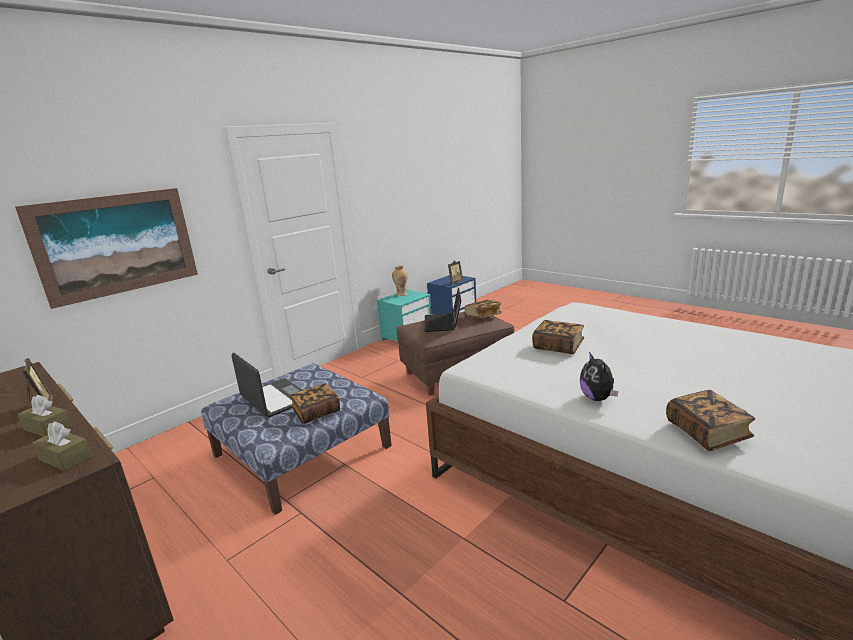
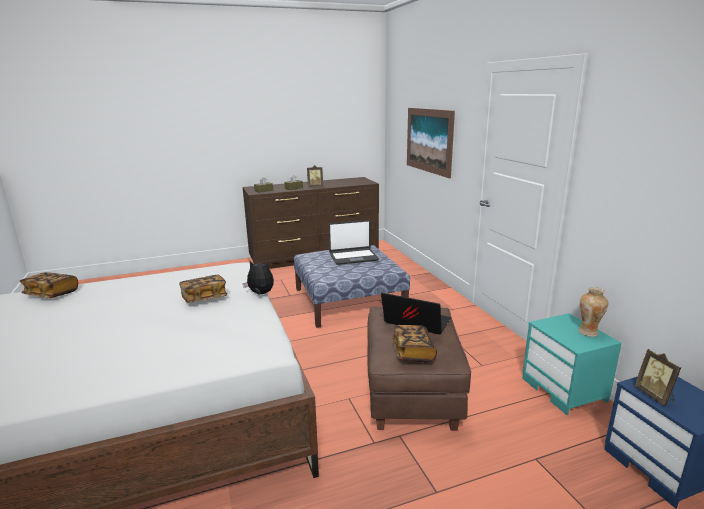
camera: 115 degrees right, 0 degrees up
book [289,383,340,424] -> none
plush toy [580,352,618,401] -> plush toy moved to [243,261,274,295]

